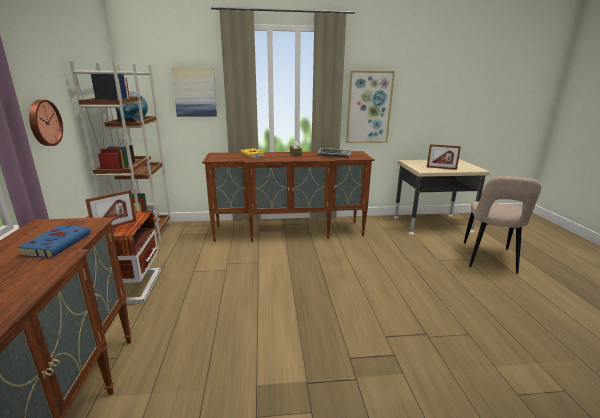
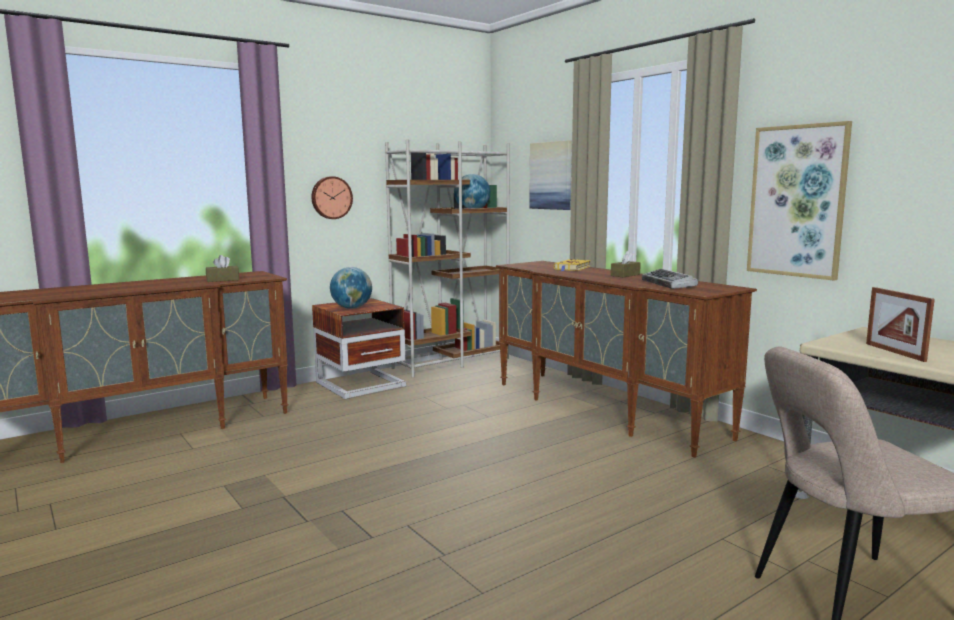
camera: 60 degrees right, 10 degrees down
blue book [17,225,91,258] -> brown tissue box [206,255,239,282]
picture frame [85,190,136,228] -> globe [330,267,372,309]

